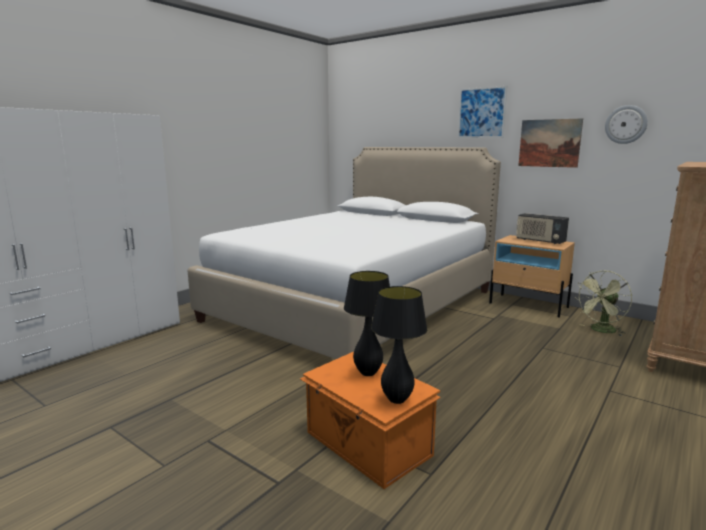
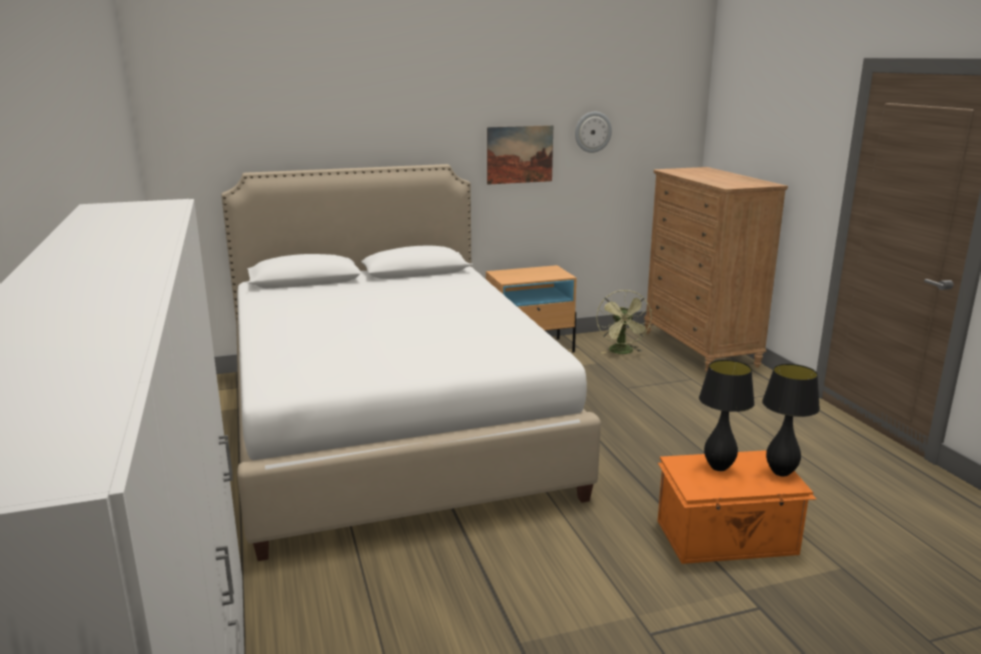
camera: 55 degrees left, 5 degrees up
picture [458,86,507,138] -> none
radio [516,213,569,244] -> none

